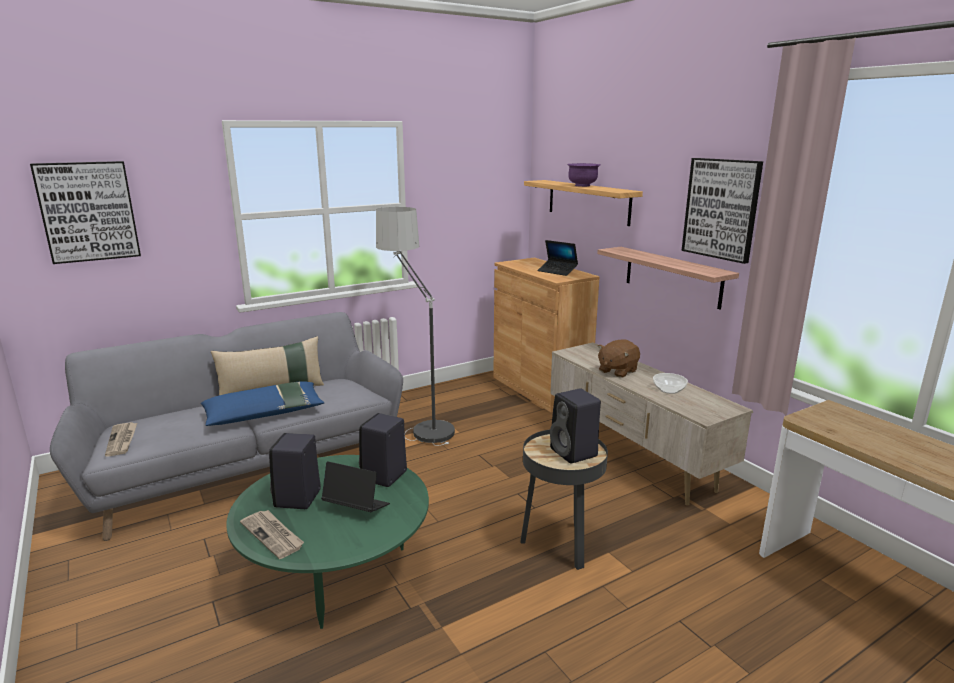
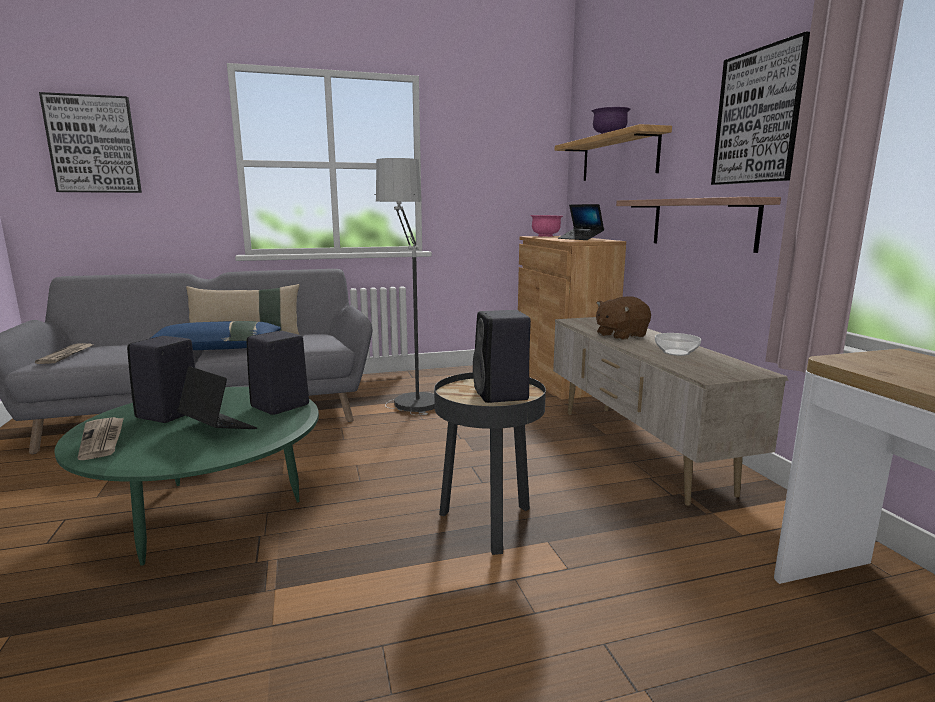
camera: 15 degrees right, 5 degrees down
none -> pink bowl [530,215,563,237]

